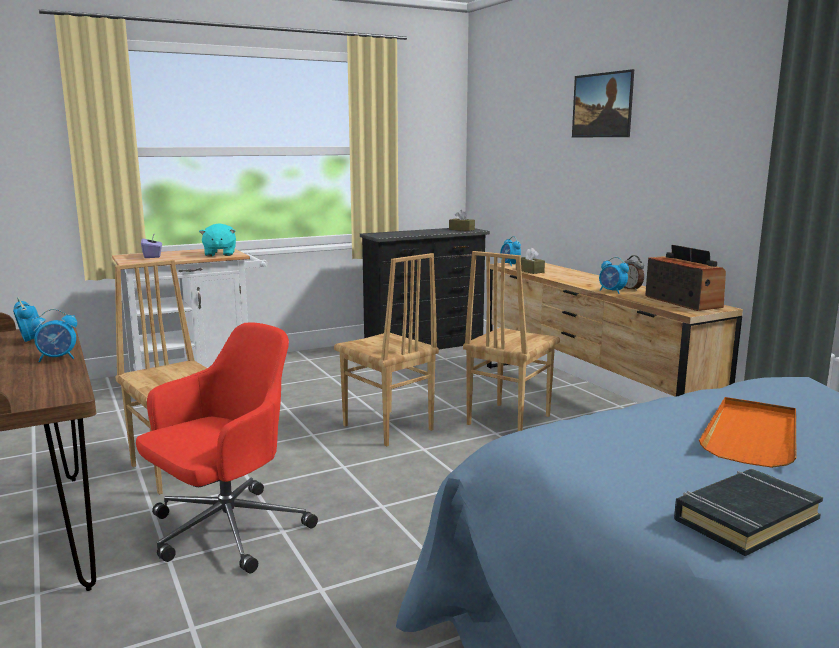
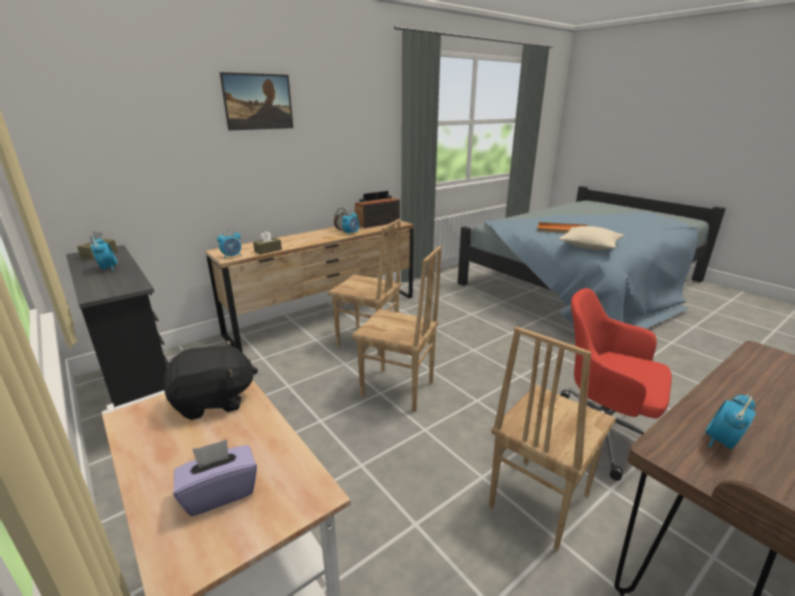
camera: 100 degrees left, 10 degrees up
alarm clock [30,309,77,362] -> alarm clock moved to [91,237,117,271]
turquoise plush toy [199,223,236,257] -> black plush toy [164,340,258,420]
brown chair [334,253,439,446] -> brown chair turned 75 degrees clockwise [351,246,442,412]
black book [674,469,823,556] -> none
none -> beige pillow [559,226,624,250]

